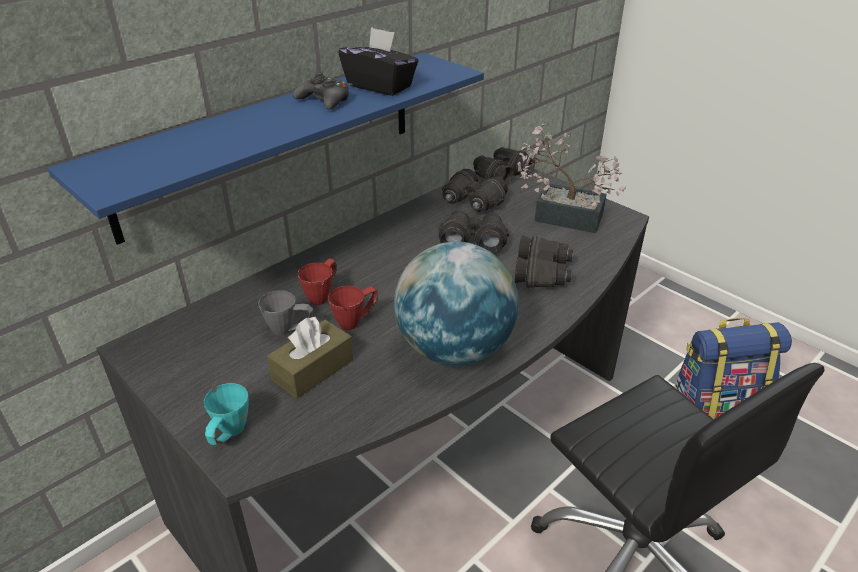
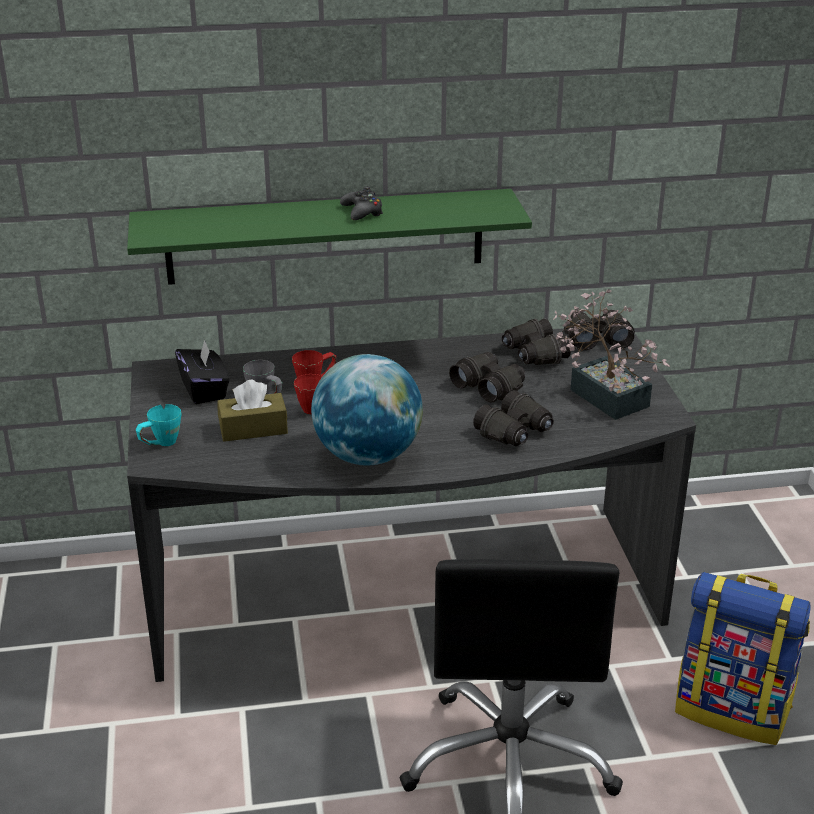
camera: 35 degrees right, 5 degrees down
blue shelf [48,53,484,245] -> green shelf [127,189,532,285]
black tissue box [338,27,418,96] -> black tissue box moved to [175,340,230,404]

